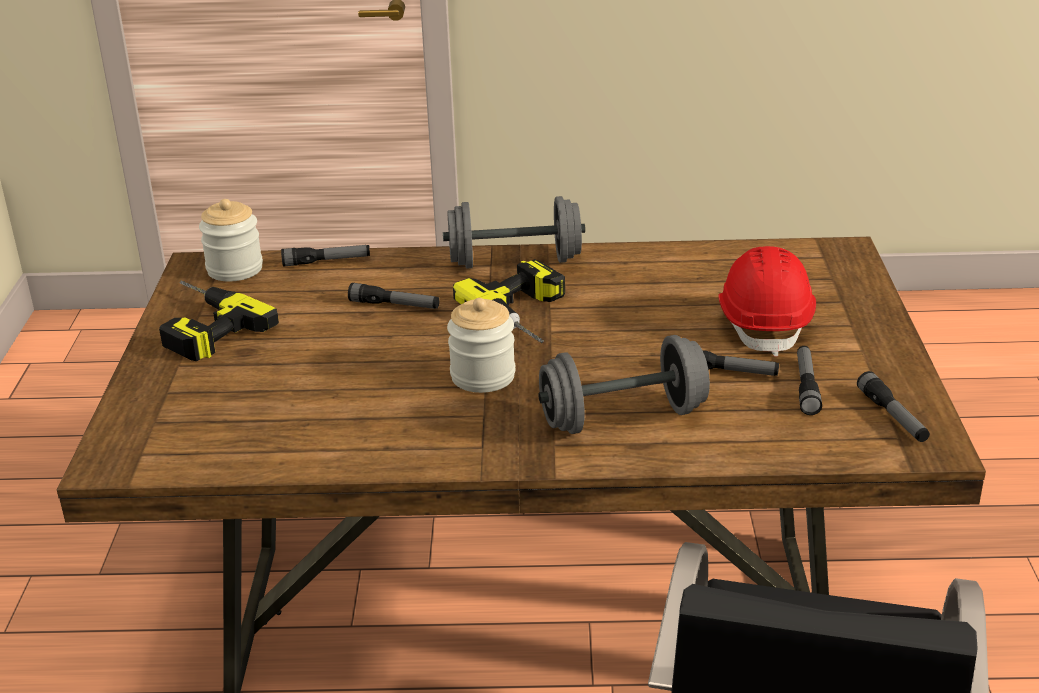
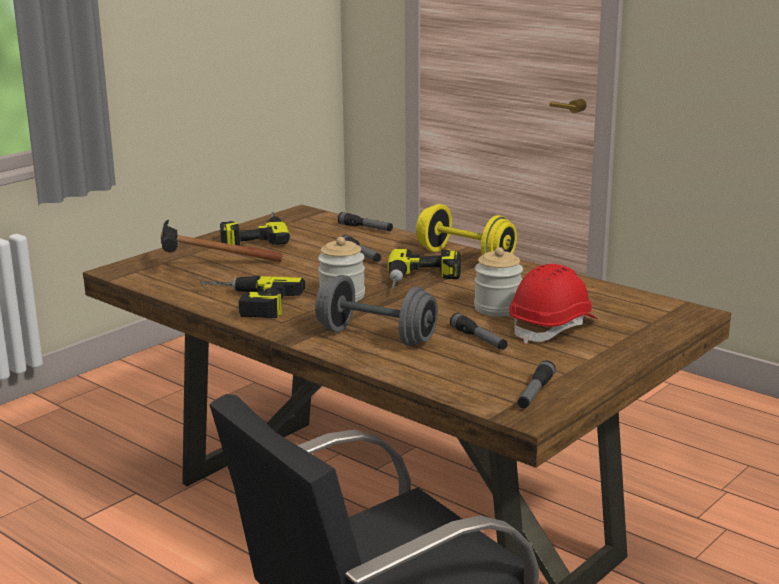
camera: 40 degrees right, 10 degrees down
jar [199,199,263,282] -> jar moved to [474,247,523,317]
grey dumbbell [443,196,585,269] -> yellow dumbbell [416,204,517,255]
flashlight [797,346,822,415] -> none
none -> hammer [161,220,282,262]
none -> power drill [201,275,305,318]

